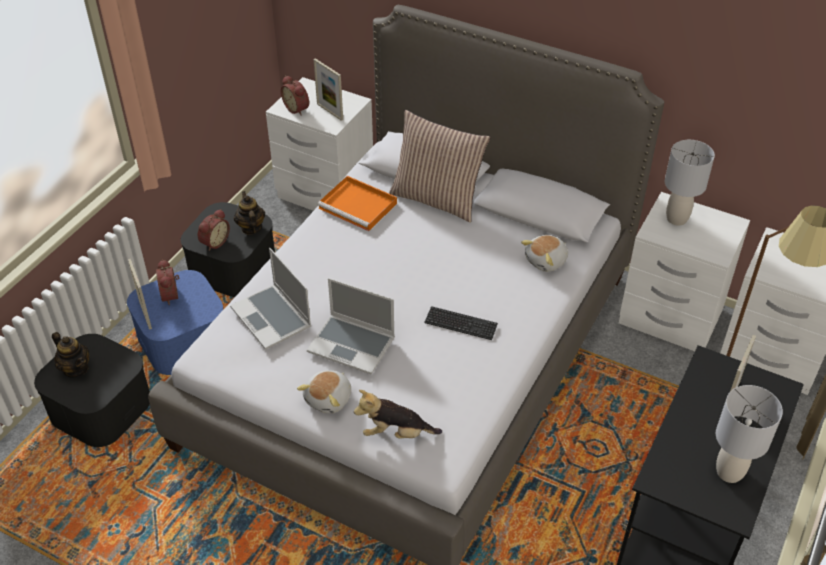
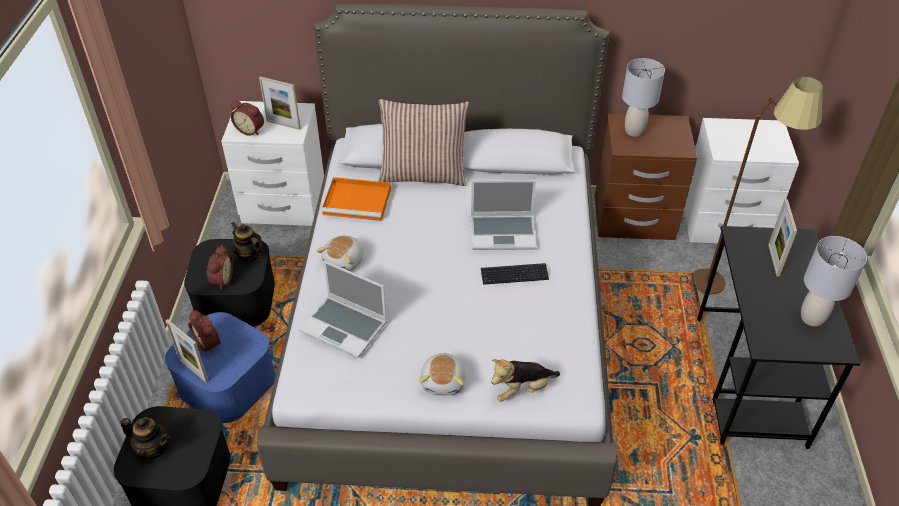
camera: 25 degrees left, 0 degrees up
laptop [307,278,395,374] -> laptop moved to [471,180,536,250]
plush toy [521,235,568,272] -> plush toy moved to [316,236,364,271]
white nightstand [619,192,750,351] -> brown nightstand [595,113,697,240]

